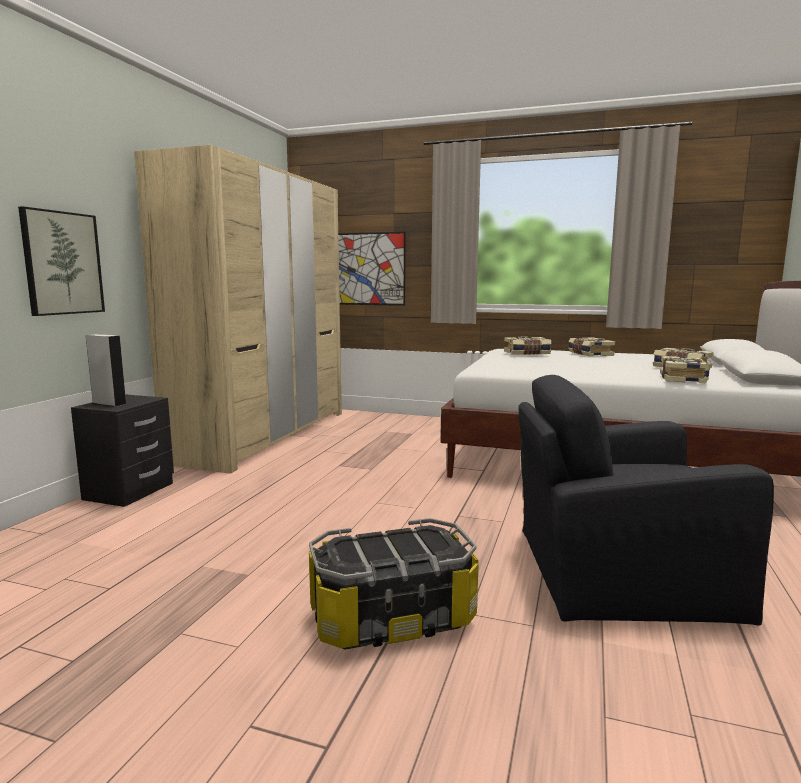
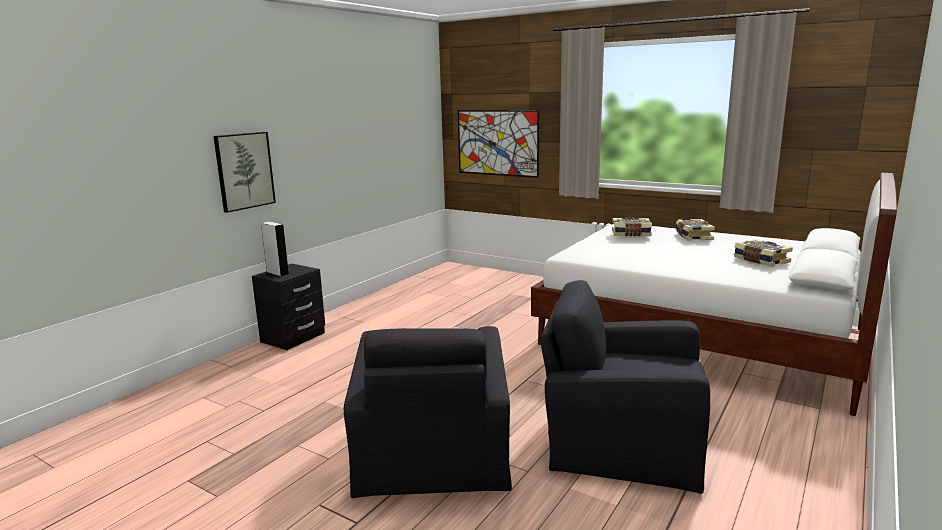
camera: 15 degrees right, 5 degrees up
beige wardrobe [134,145,342,474] -> none
storage box [309,518,479,650] -> black armchair [344,326,512,498]
book [660,356,710,383] -> none

